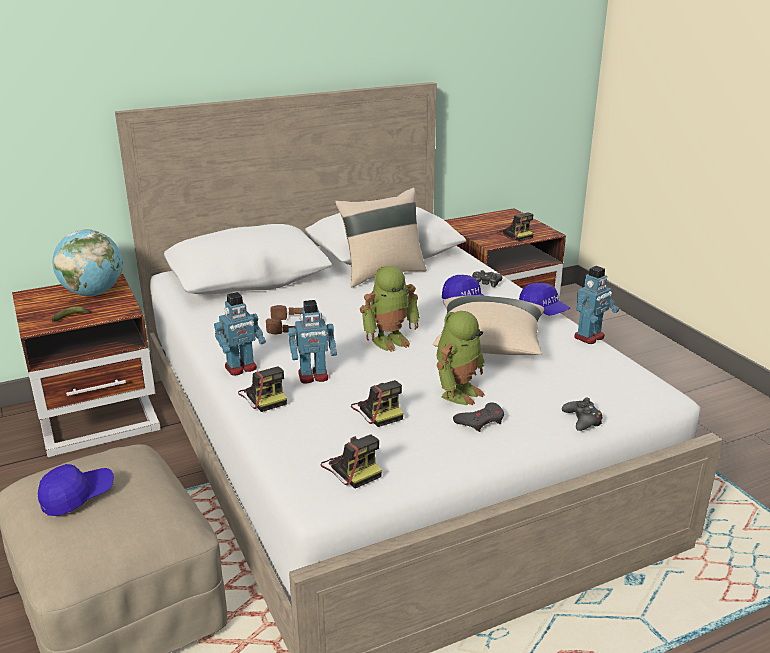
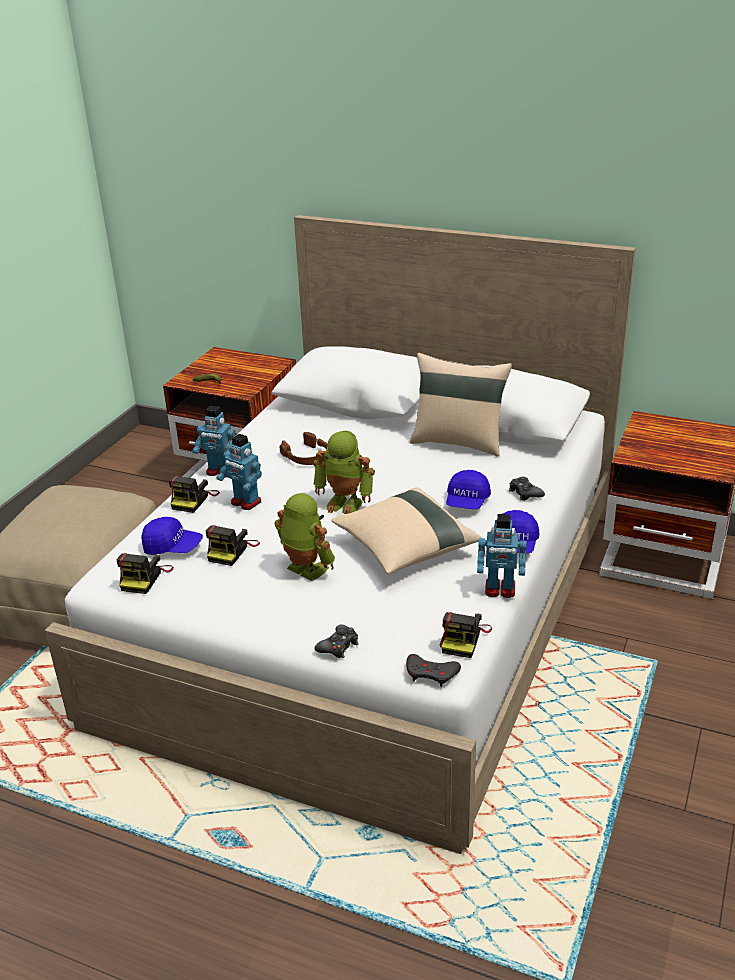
camera: 50 degrees right, 5 degrees up
blue cap [38,464,114,516] -> blue cap moved to [141,517,203,555]
globe [53,229,123,296] -> none
toy robot [437,311,485,405] -> toy robot turned 135 degrees counterclockwise [274,493,335,581]
grey game controller [453,403,504,432] -> grey game controller moved to [406,654,461,687]
camera [497,213,534,241] -> camera moved to [440,612,492,658]

